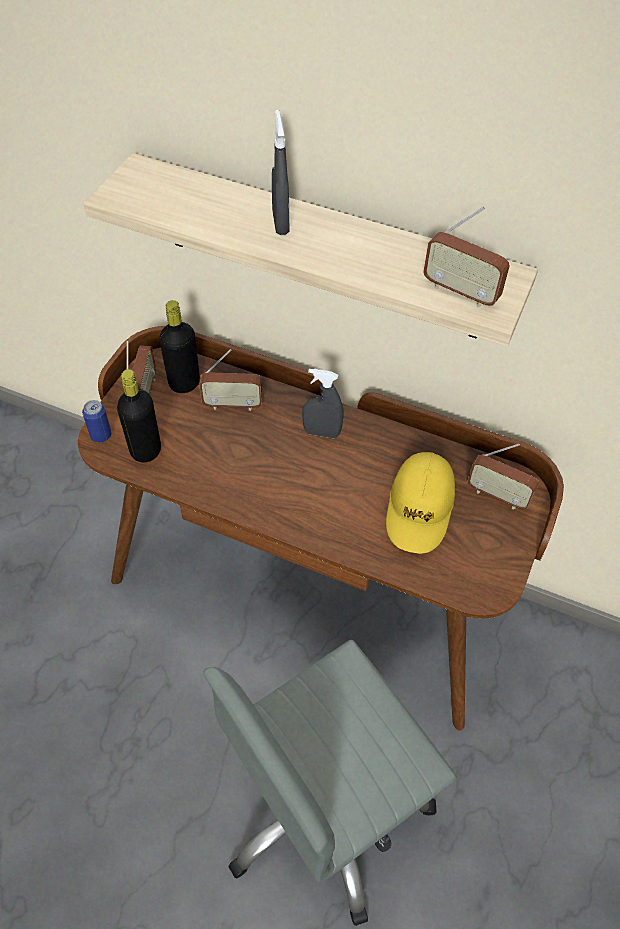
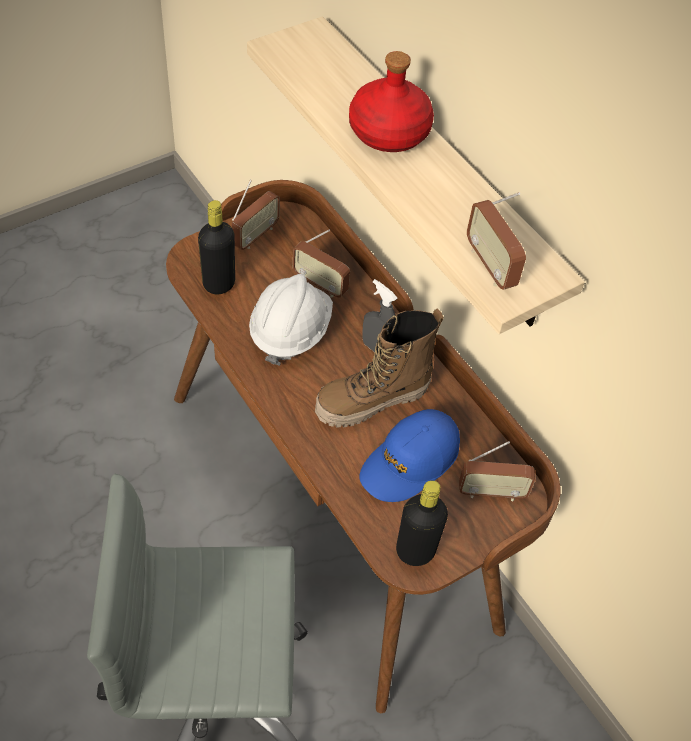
camera: 30 degrees right, 0 degrees up
can [82,400,112,443] -> none
black bottle [159,300,200,393] -> black bottle moved to [396,480,448,566]
grey spray bottle [272,110,289,235] -> red bottle [349,51,434,152]
yellow cap [386,452,455,554] -> blue cap [359,409,460,502]
radio [467,444,539,510] -> radio turned 60 degrees counterclockwise [459,441,535,501]
none -> white hard hat [249,274,333,366]
none -> boot [315,308,444,427]

